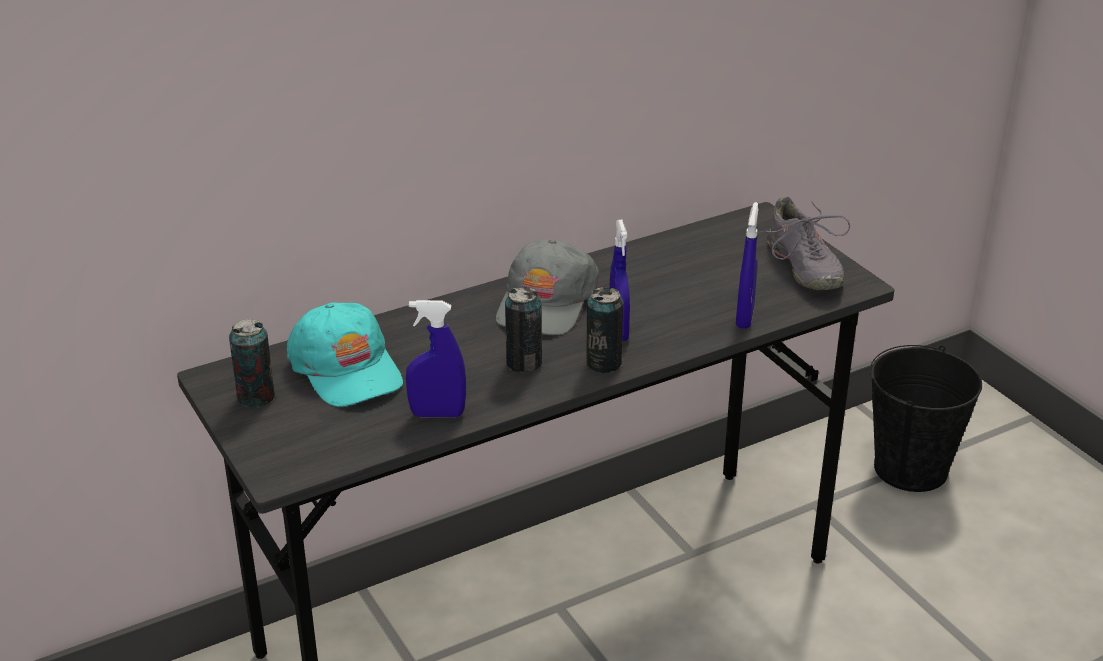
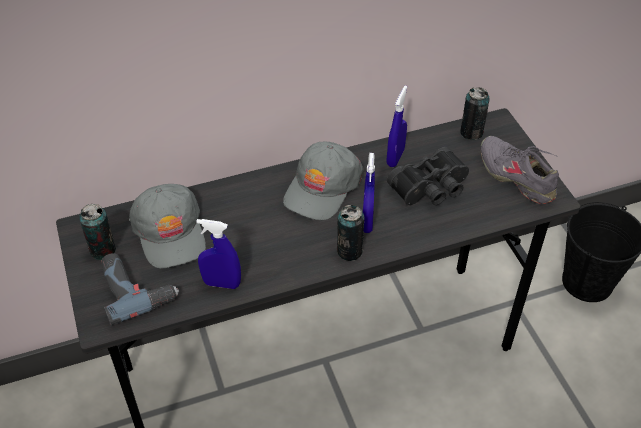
camera: 10 degrees right, 15 degrees up
turquoise cap [287,302,403,407] -> grey cap [129,184,206,268]
can [505,287,542,373] -> can moved to [460,87,490,140]
blue spray bottle [736,202,758,329] -> blue spray bottle moved to [386,85,407,167]
grey shoe [757,196,850,290] -> grey shoe turned 150 degrees clockwise [480,136,559,204]
none -> power drill [101,253,179,325]
none -> black binoculars [387,147,469,205]

